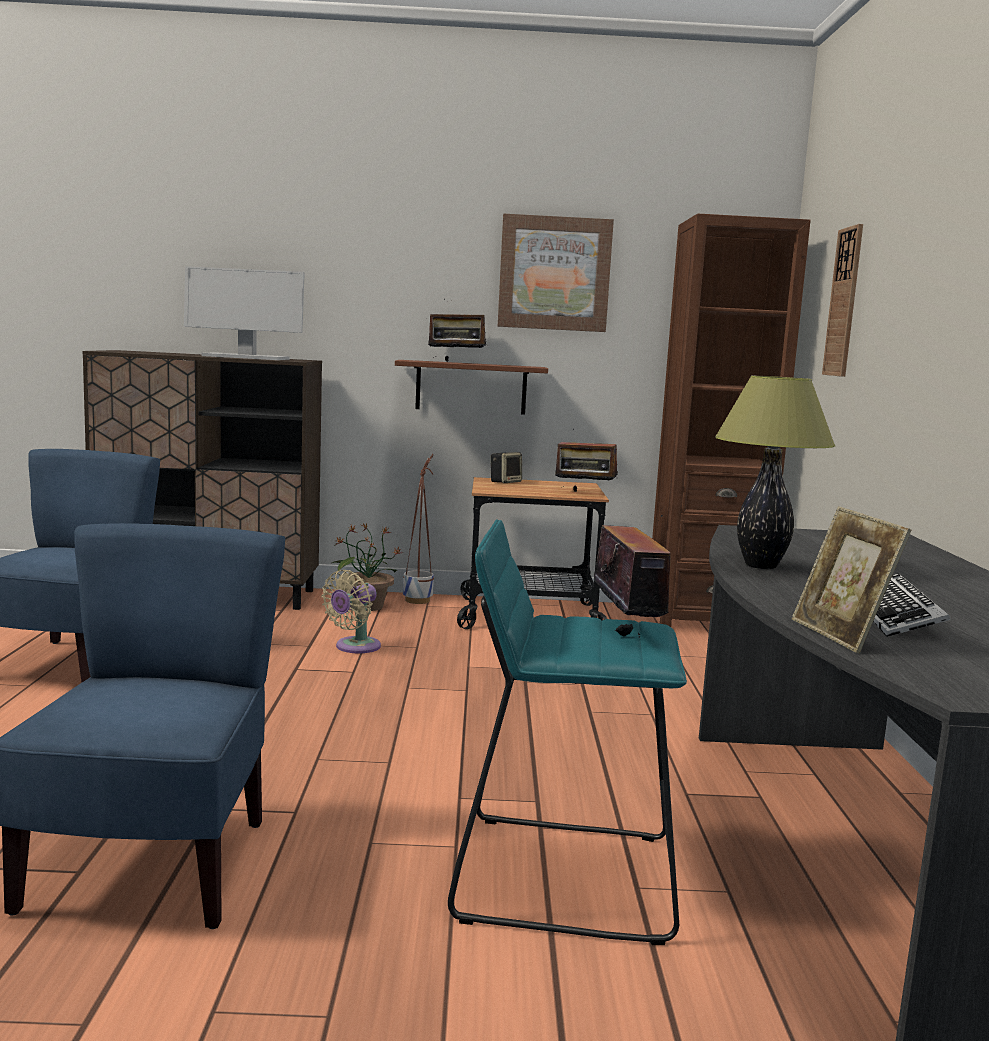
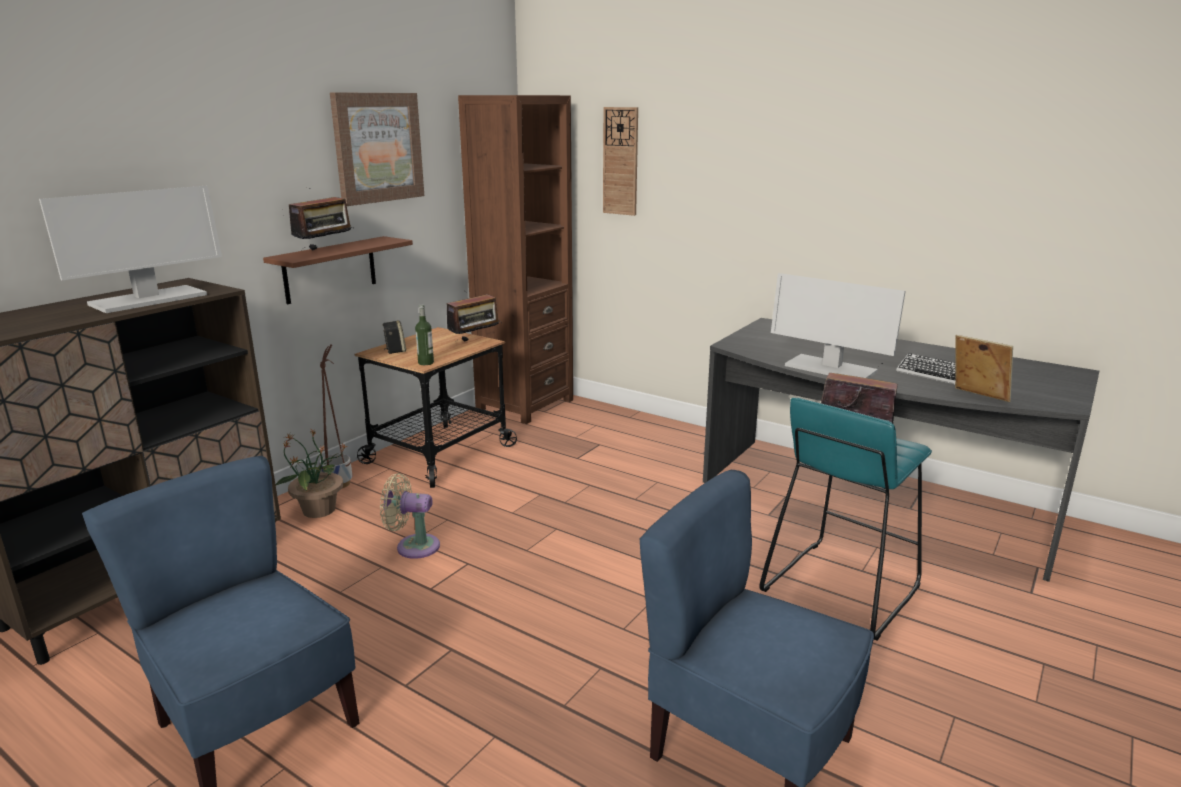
camera: 55 degrees left, 10 degrees up
beige fan [321,570,381,653] -> beige fan turned 120 degrees clockwise [380,473,440,559]
table lamp [715,376,835,569] -> monitor [771,273,906,379]
picture frame [792,506,911,653] -> picture frame turned 150 degrees counterclockwise [955,335,1013,402]
none -> bottle [415,304,434,365]

